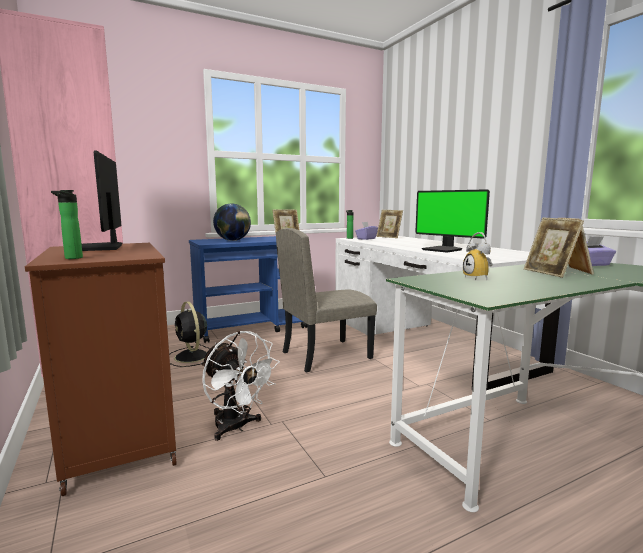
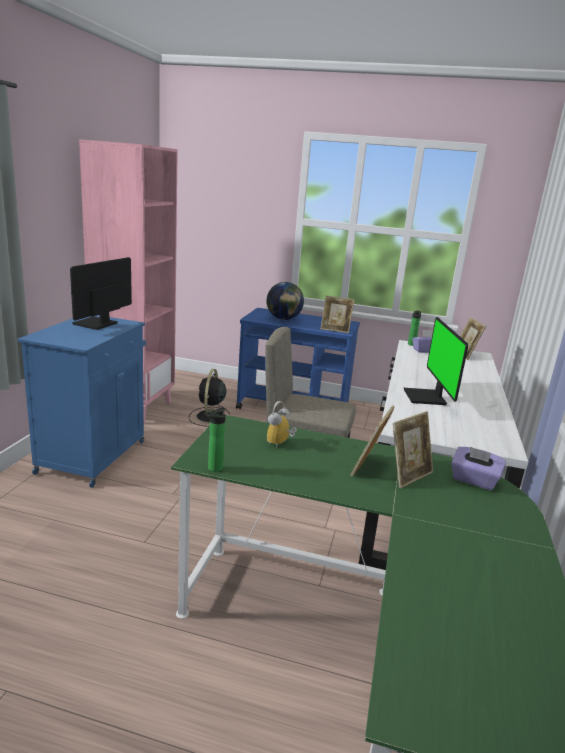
camera: 40 degrees right, 10 degrees up
brown cabinet [25,243,176,496] -> blue cabinet [17,315,146,488]
bottle [51,190,83,259] -> bottle moved to [204,408,226,472]
white fan [201,331,280,441] -> none

